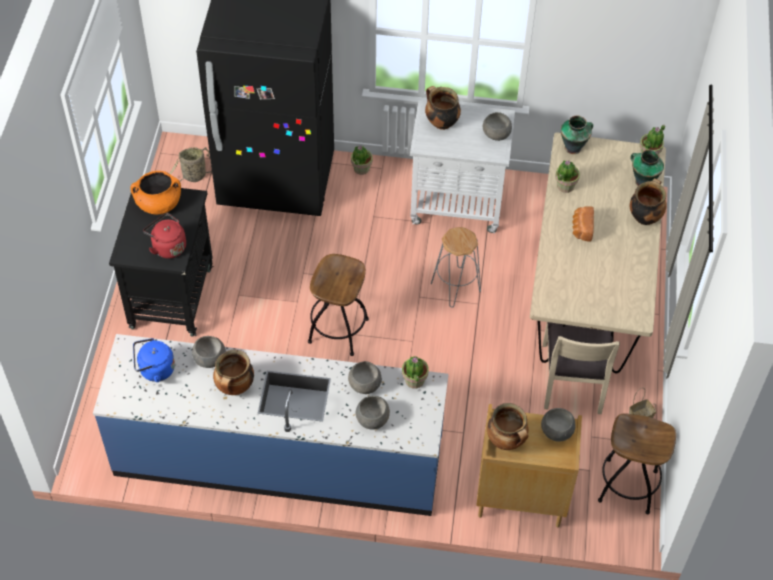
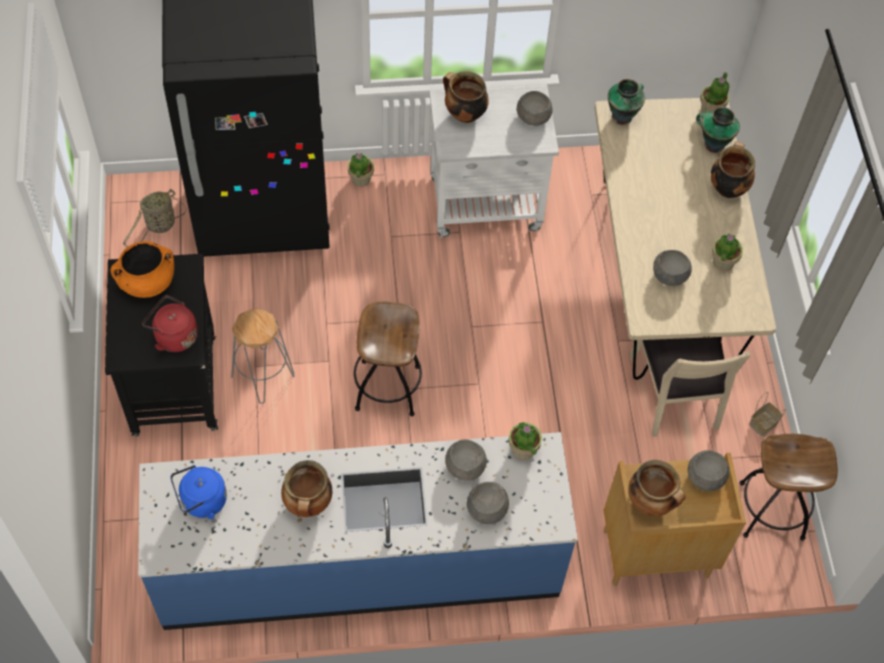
camera: 15 degrees left, 5 degrees up
grey bowl [192,336,226,368] -> grey bowl moved to [653,250,692,286]
grey stool [431,227,481,308] -> grey stool moved to [231,308,295,404]
potted plant [555,160,580,193] -> potted plant moved to [712,234,743,271]
bread [572,206,594,242] -> none

